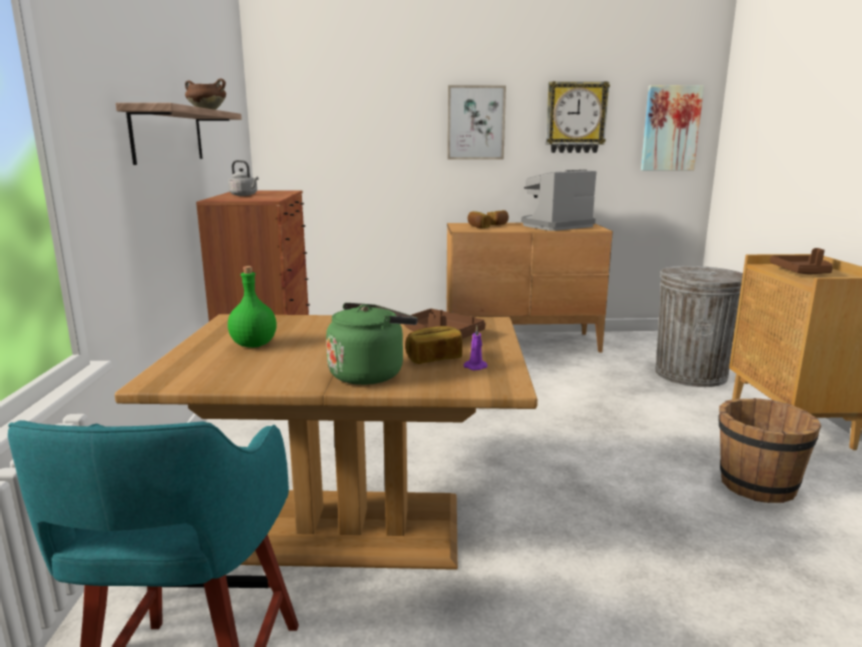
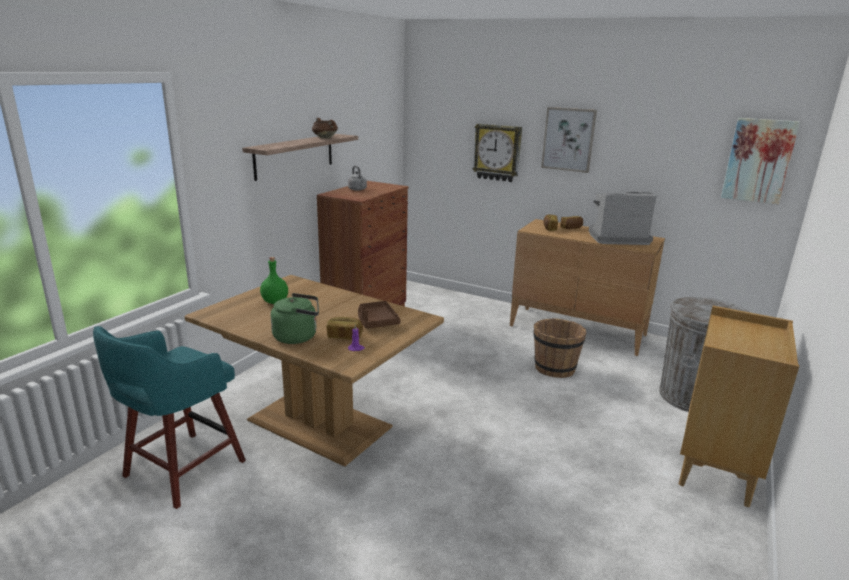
camera: 30 degrees right, 5 degrees up
wall clock [546,81,610,153] -> wall clock moved to [472,124,522,182]
brown bucket [719,398,821,503] -> brown bucket moved to [533,318,586,378]
brown tray [770,248,833,274] -> none

